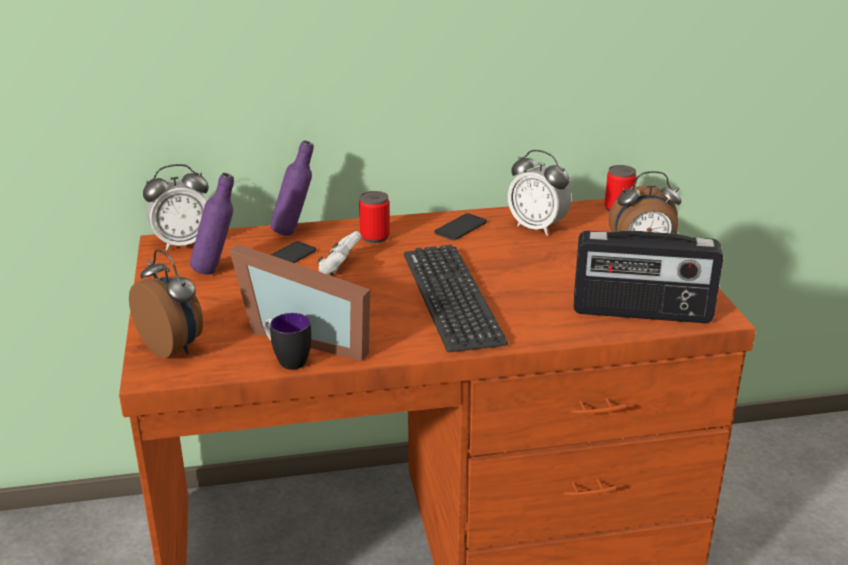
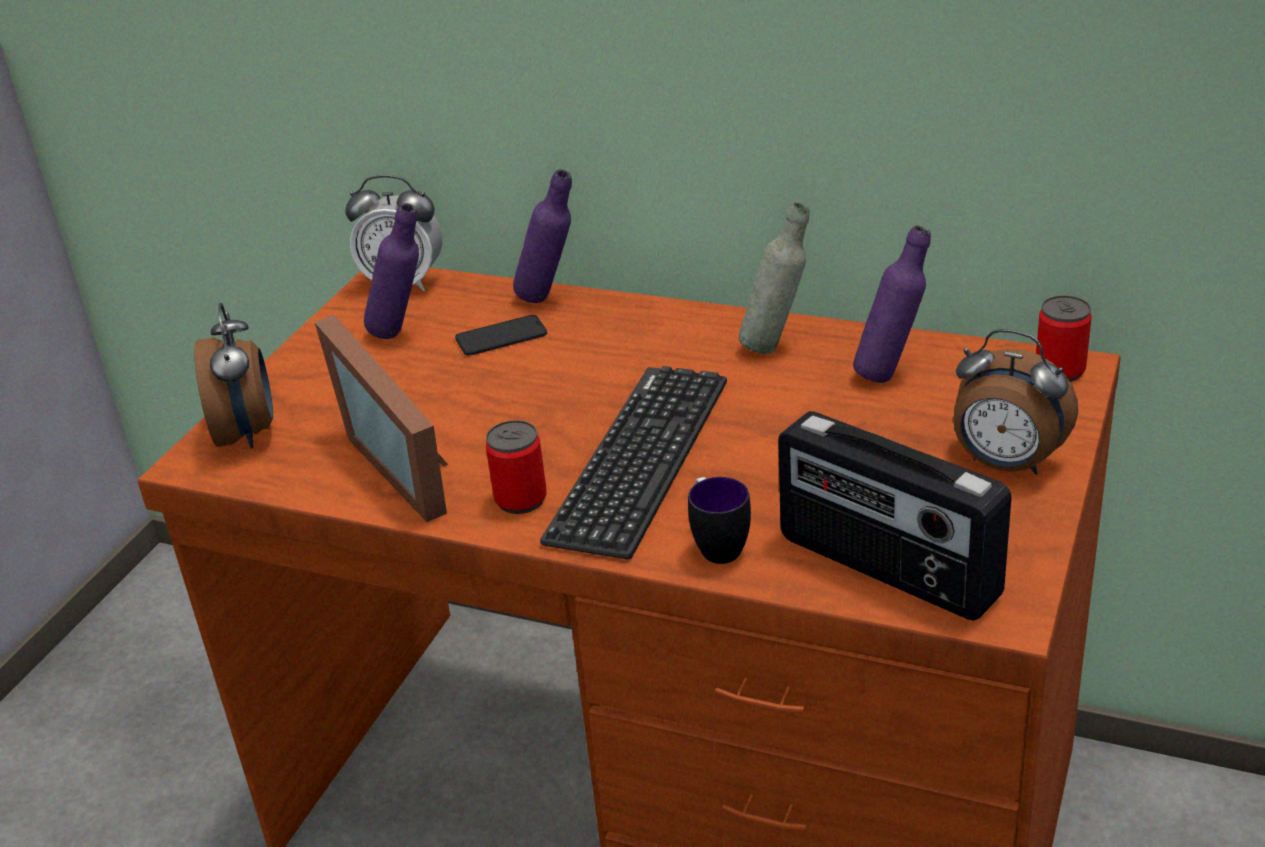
camera: 35 degrees right, 5 degrees up
mug [264,313,312,370] -> mug moved to [688,477,751,564]
white game controller [317,231,362,275] -> none
can [359,191,390,243] -> can moved to [486,420,547,514]
phone [434,213,487,240] -> grey bottle [739,203,809,354]
alarm clock [508,150,571,236] -> purple bottle [853,225,931,383]

